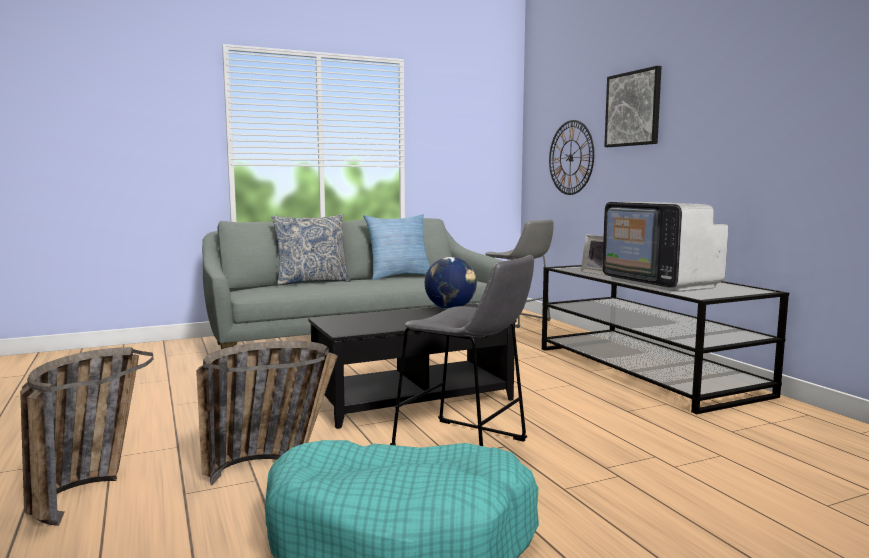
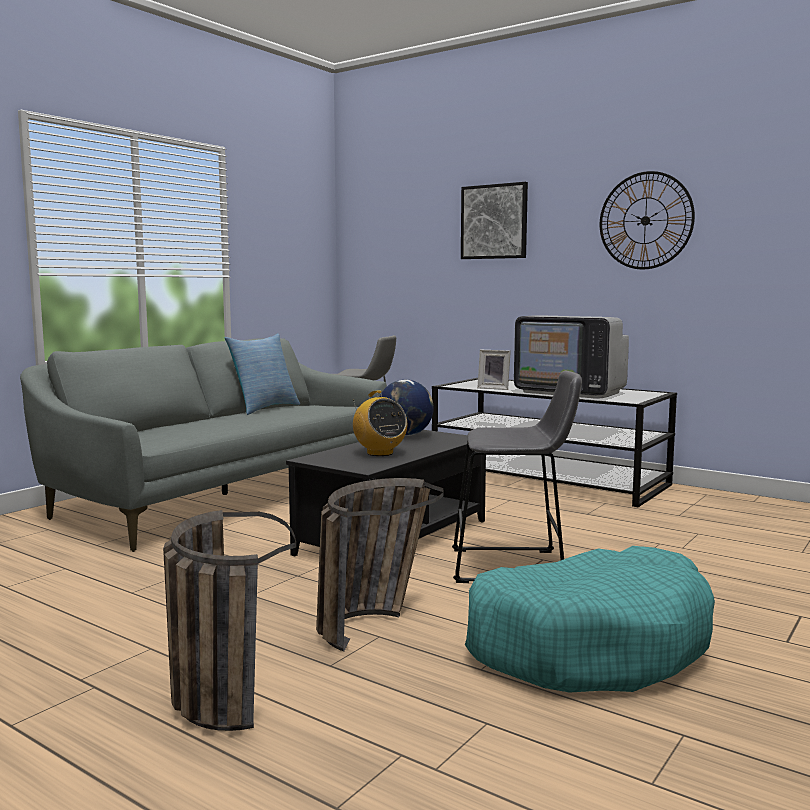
camera: 30 degrees left, 0 degrees up
pillow [272,214,351,285] -> none
wall clock [549,120,594,195] -> wall clock moved to [600,171,695,270]
none -> radio [353,390,407,456]

